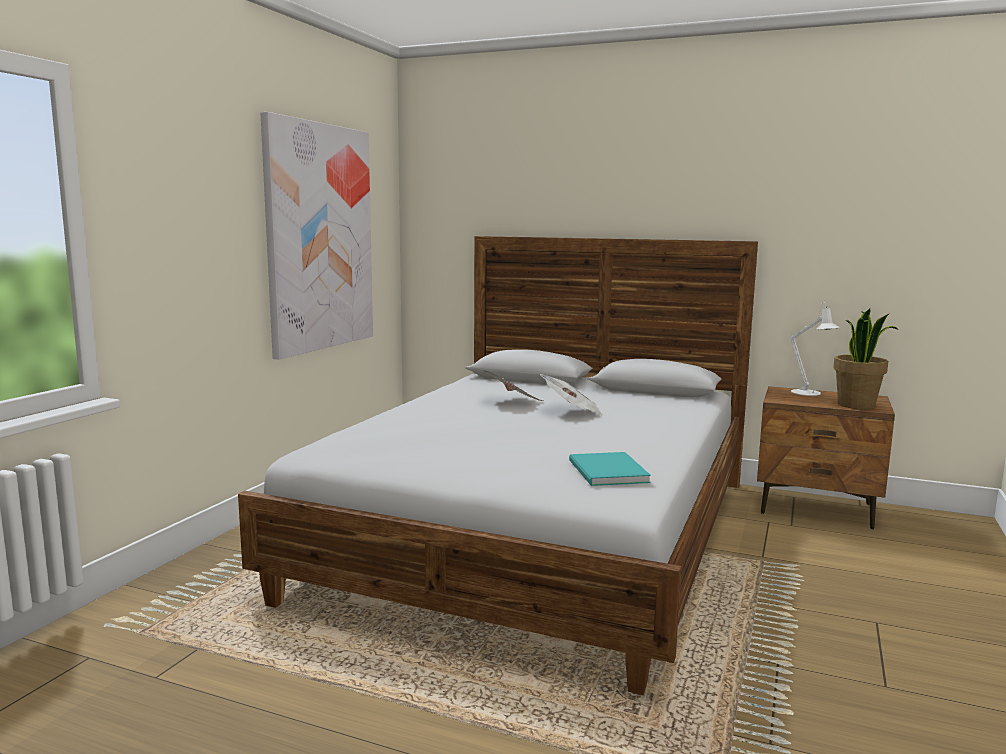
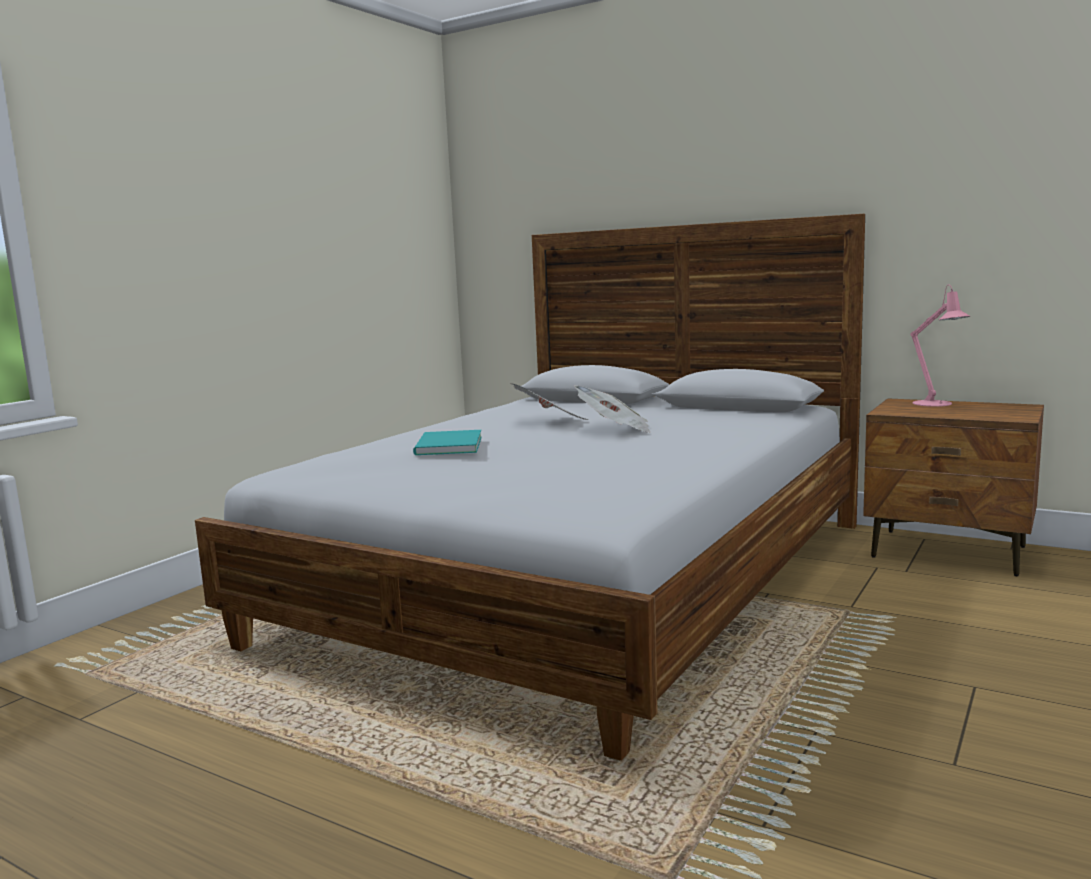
camera: 10 degrees right, 0 degrees up
picture [260,112,373,360] -> none
turquoise book [569,452,651,486] -> turquoise book moved to [413,430,482,455]
white table lamp [790,302,840,396] -> pink table lamp [910,284,970,407]
potted plant [833,309,898,409] -> none

